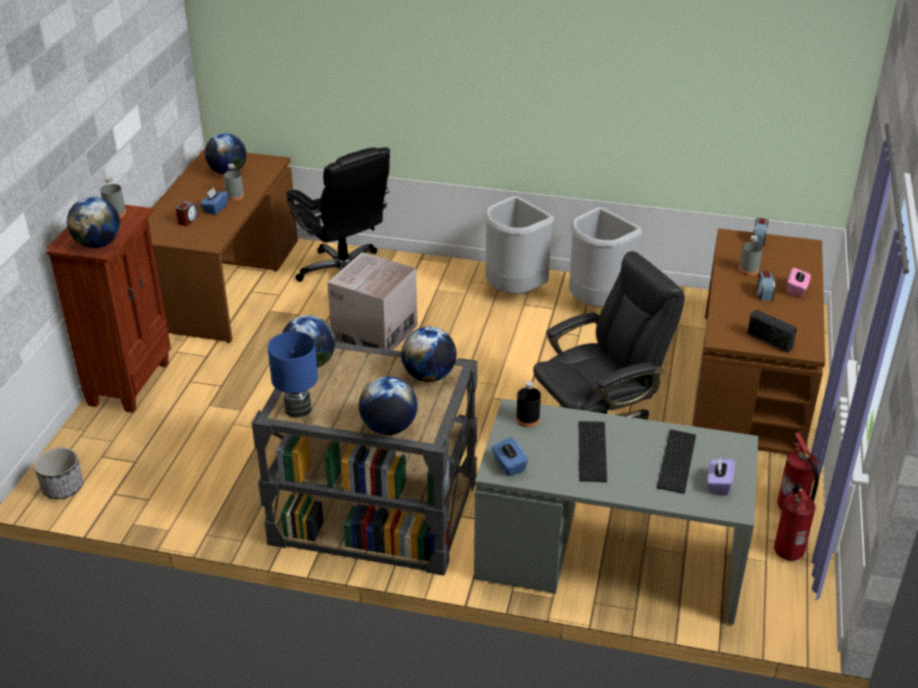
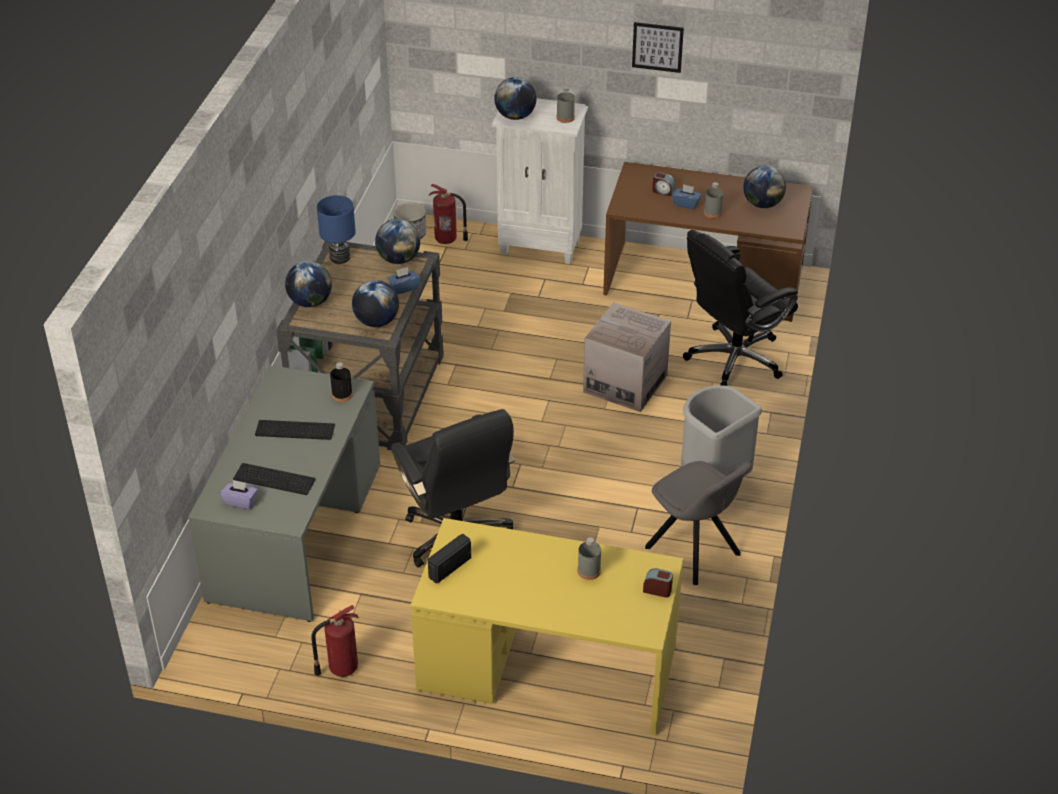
camera: 90 degrees right, 5 degrees up
brown cabinet [46,205,171,413] -> white cabinet [492,98,588,264]
blue tissue box [492,437,528,476] -> blue tissue box moved to [387,267,420,294]
grey trash can [569,207,642,307] -> grey chair [645,461,752,585]
brown desk [692,228,825,454] -> yellow desk [411,518,683,735]
alarm clock [756,271,775,301] -> none
fire extinguisher [774,483,815,561] -> fire extinguisher moved to [429,184,468,244]
pink tissue box [787,267,811,297] -> none
none -> picture [632,22,684,73]

